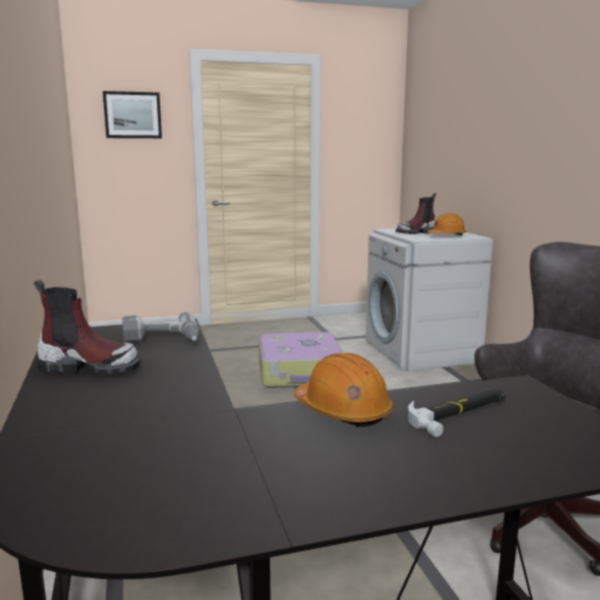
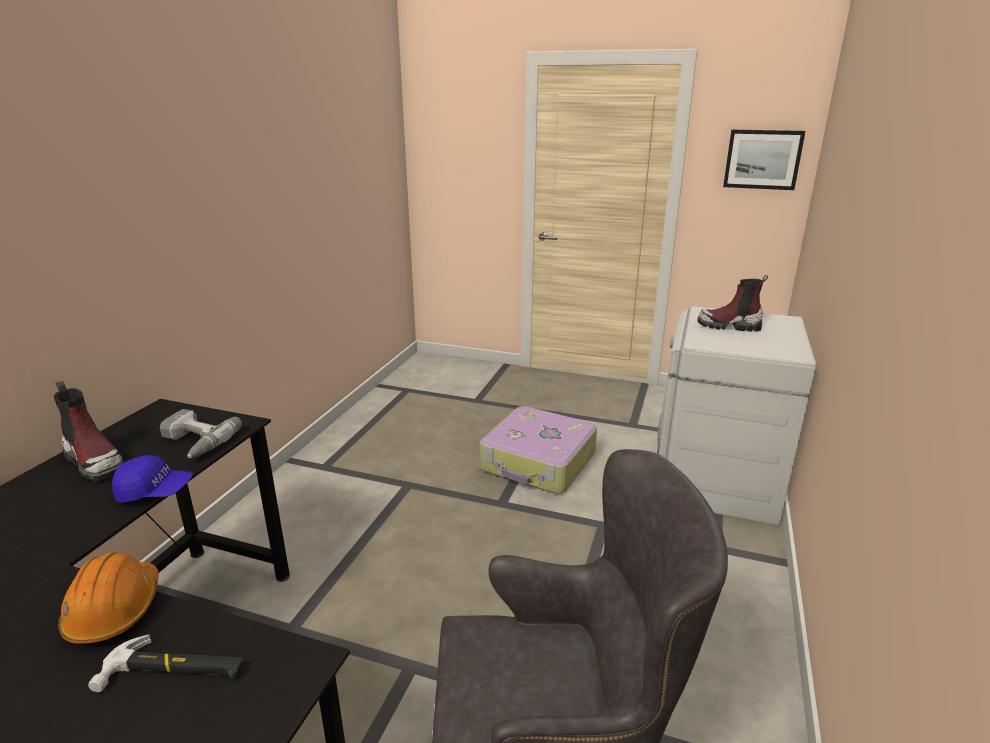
camera: 35 degrees right, 10 degrees up
picture [103,91,162,138] -> picture moved to [723,130,805,190]
orange hard hat [427,213,467,236] -> none
none -> blue cap [112,455,193,503]

